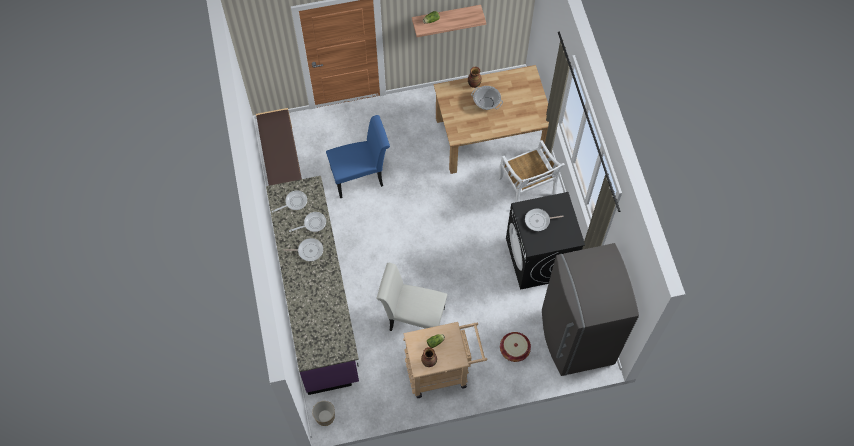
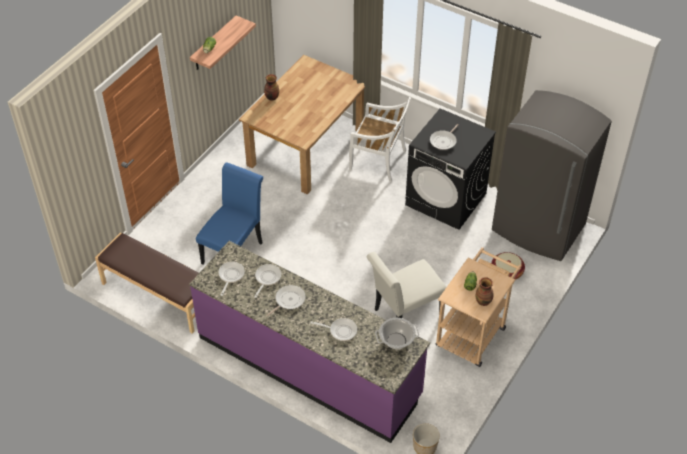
camera: 45 degrees left, 15 degrees down
cooking pot [471,86,503,110] -> cooking pot moved to [375,318,419,349]
none -> frying pan [310,318,357,341]

